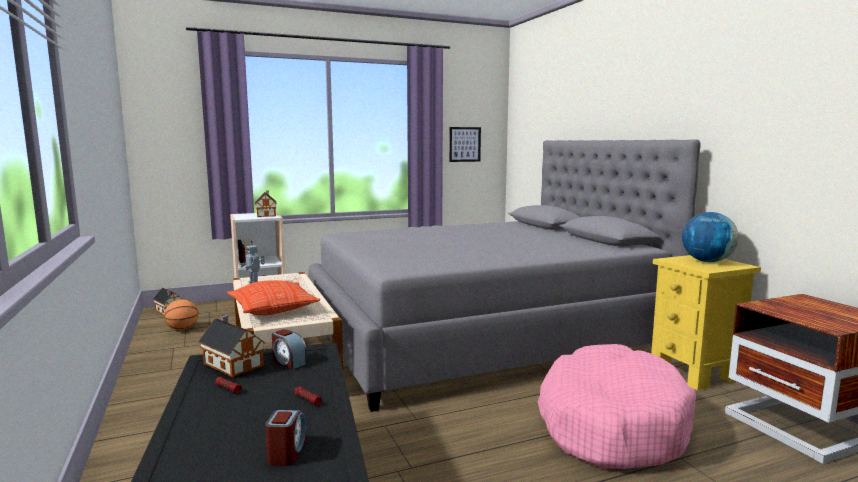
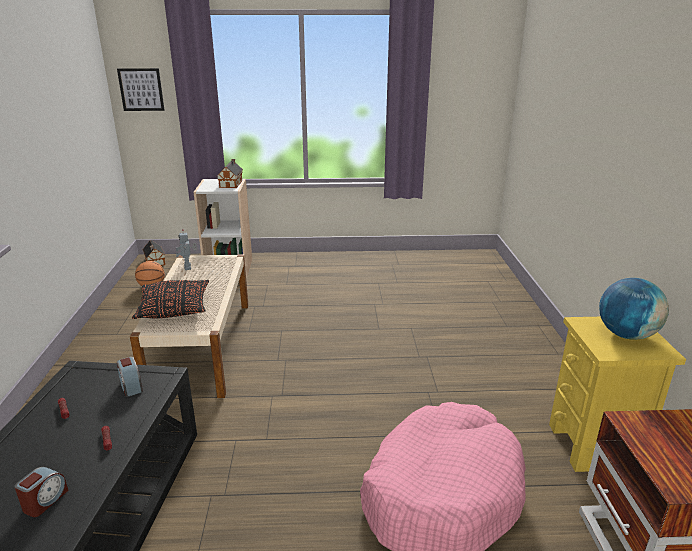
camera: 20 degrees right, 15 degrees up
toy house [198,315,266,378] -> none
orange pillow [227,280,320,315] -> black pillow [132,280,209,319]
grey bed [309,139,701,412] -> none
picture [449,127,481,162] -> picture moved to [117,68,165,111]

